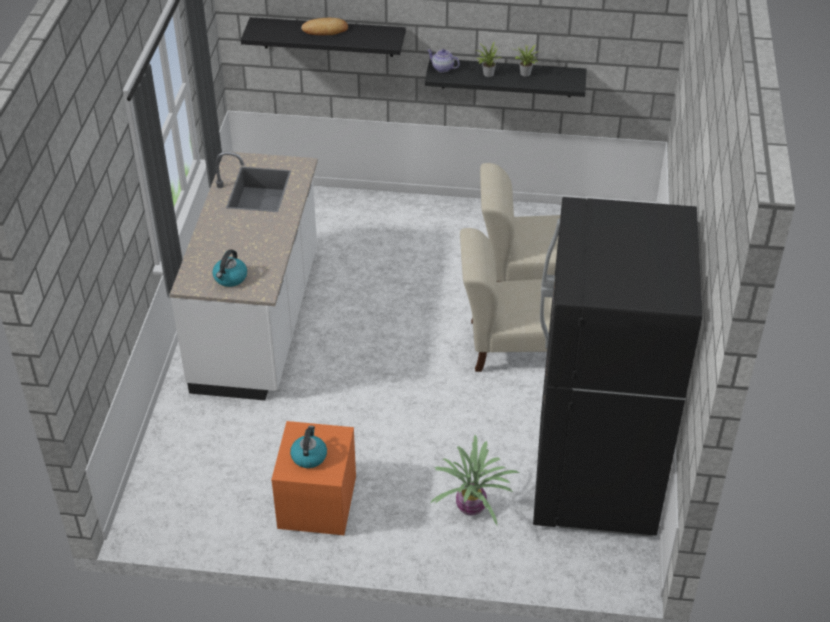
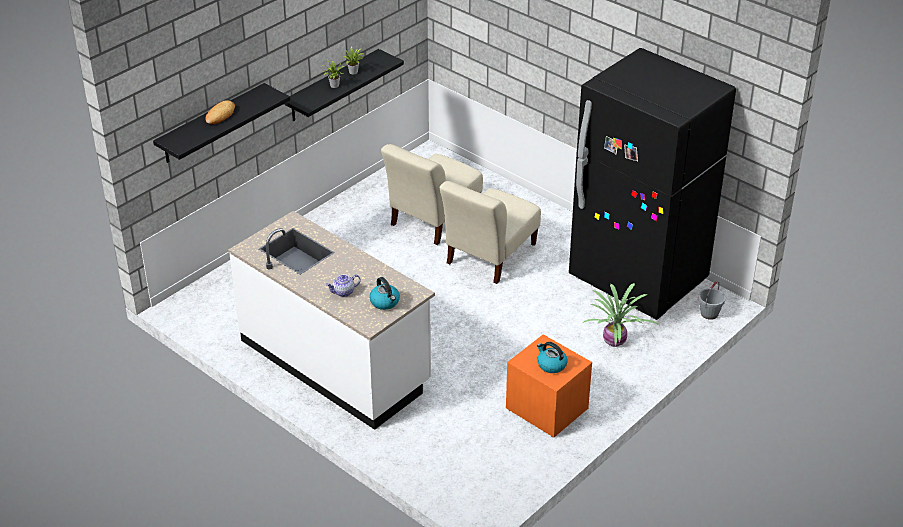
camera: 55 degrees left, 5 degrees down
teapot [427,49,460,73] -> teapot moved to [326,274,361,297]
none -> grey bucket [698,281,726,320]

